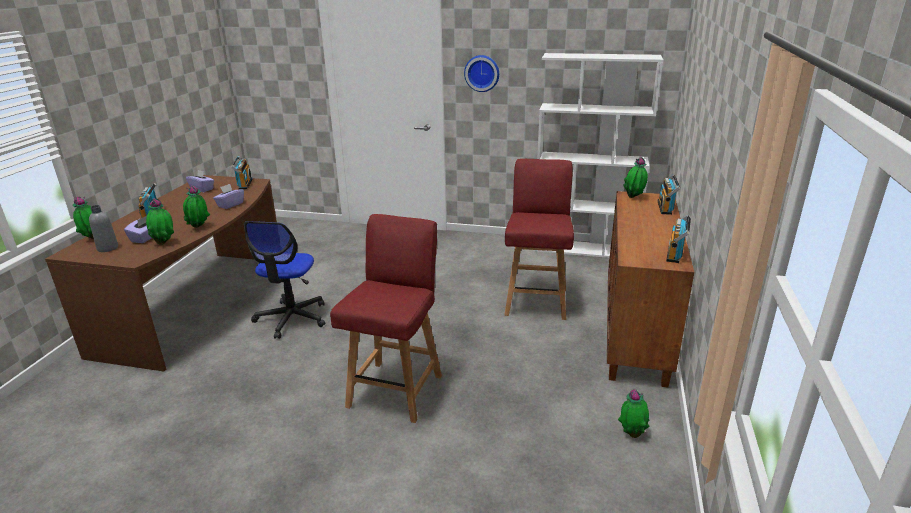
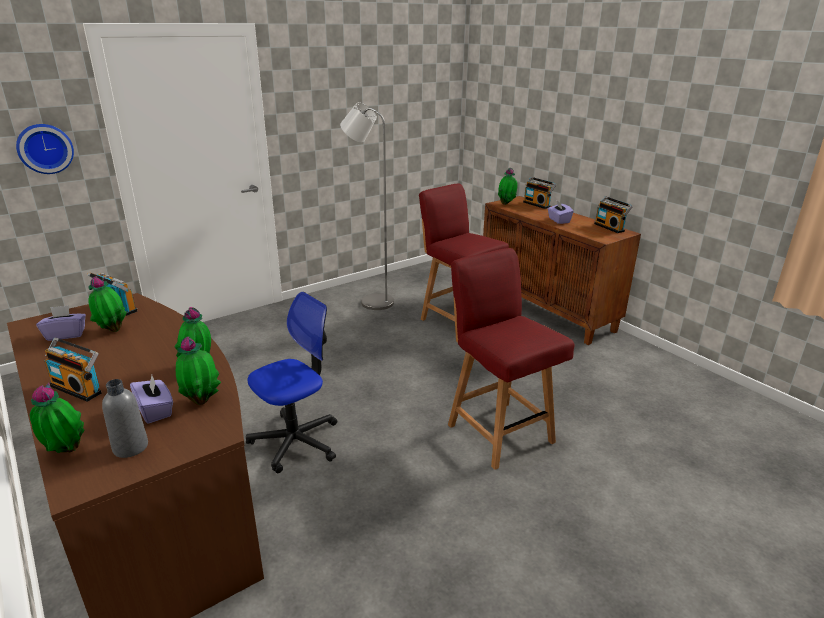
camera: 50 degrees left, 0 degrees up
purple tissue box [213,184,244,209] -> purple tissue box moved to [548,201,574,224]
office chair [244,221,325,339] -> office chair turned 90 degrees counterclockwise [246,292,337,473]
wall clock [464,55,499,92] -> wall clock moved to [16,124,74,174]
white bookcase [533,53,663,258] -> none
potted plant [618,389,649,438] -> potted plant moved to [88,276,127,332]
none -> grey floor lamp [340,102,394,310]

